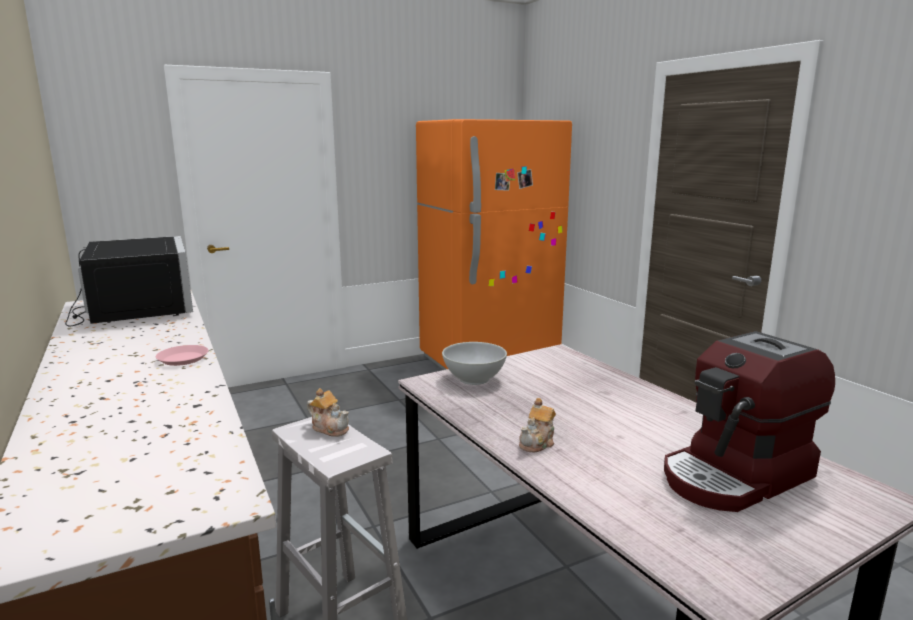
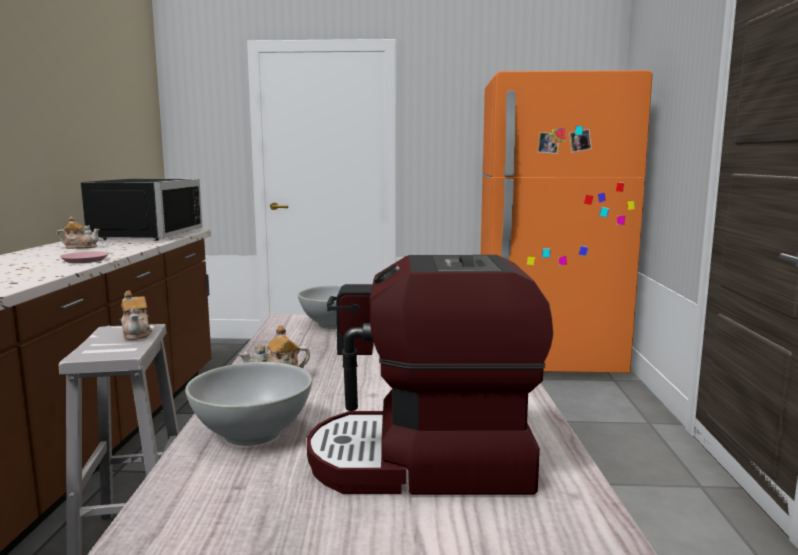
camera: 30 degrees right, 5 degrees down
none -> teapot [57,216,100,249]
none -> white bowl [185,362,312,446]

